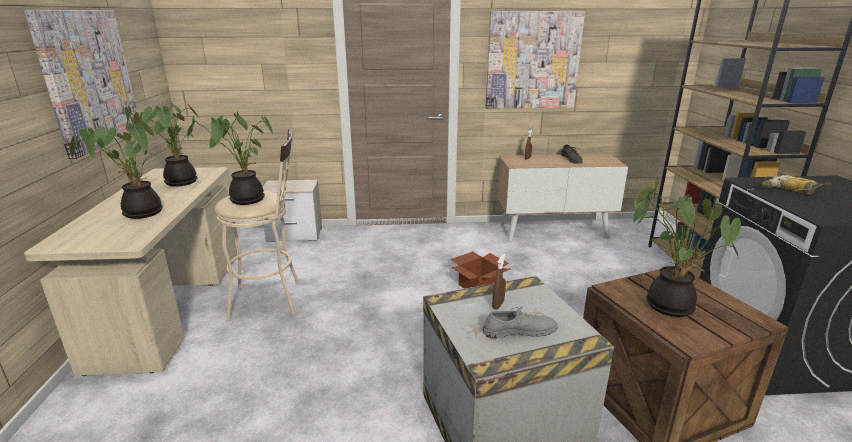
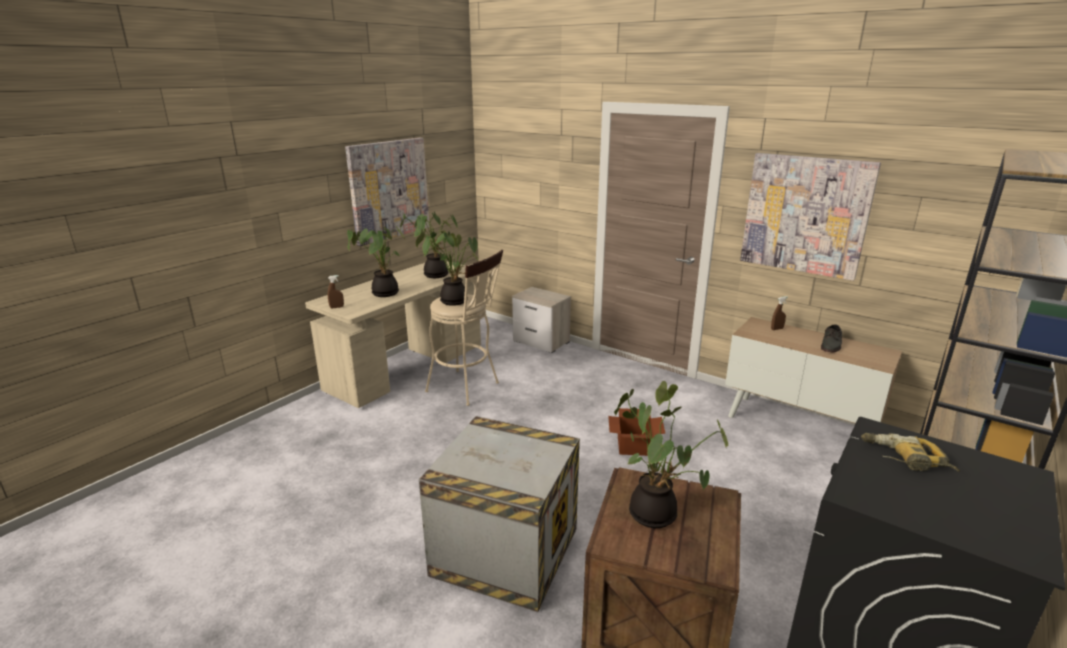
camera: 40 degrees right, 0 degrees up
grey shoe [482,306,558,339] -> none
brown spray bottle [492,253,506,310] -> brown spray bottle moved to [328,275,344,309]

